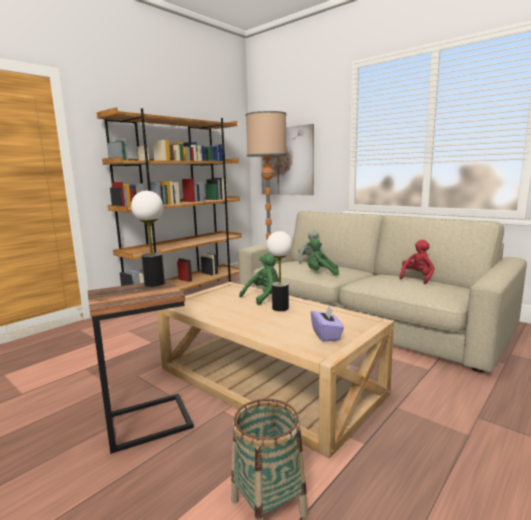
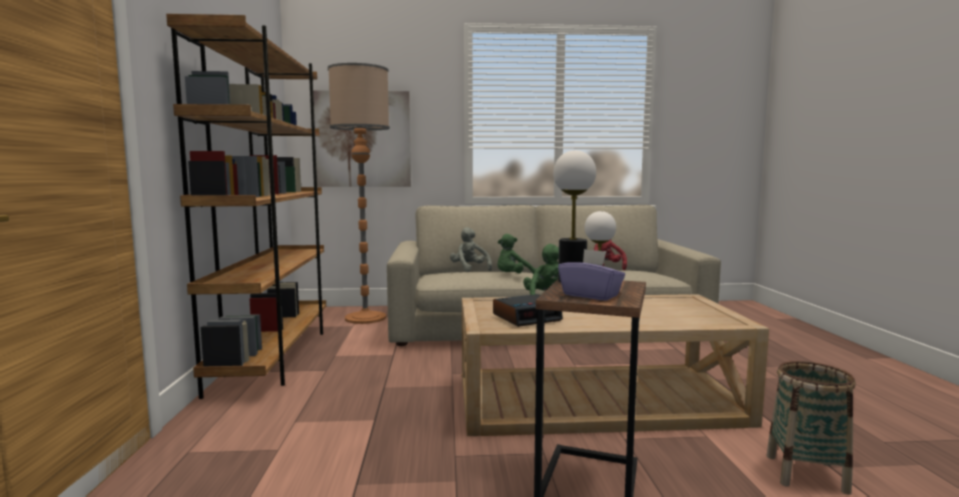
camera: 45 degrees left, 5 degrees down
purple tissue box [311,306,344,342] -> purple tissue box moved to [558,249,625,301]
none -> alarm clock [493,294,563,327]

